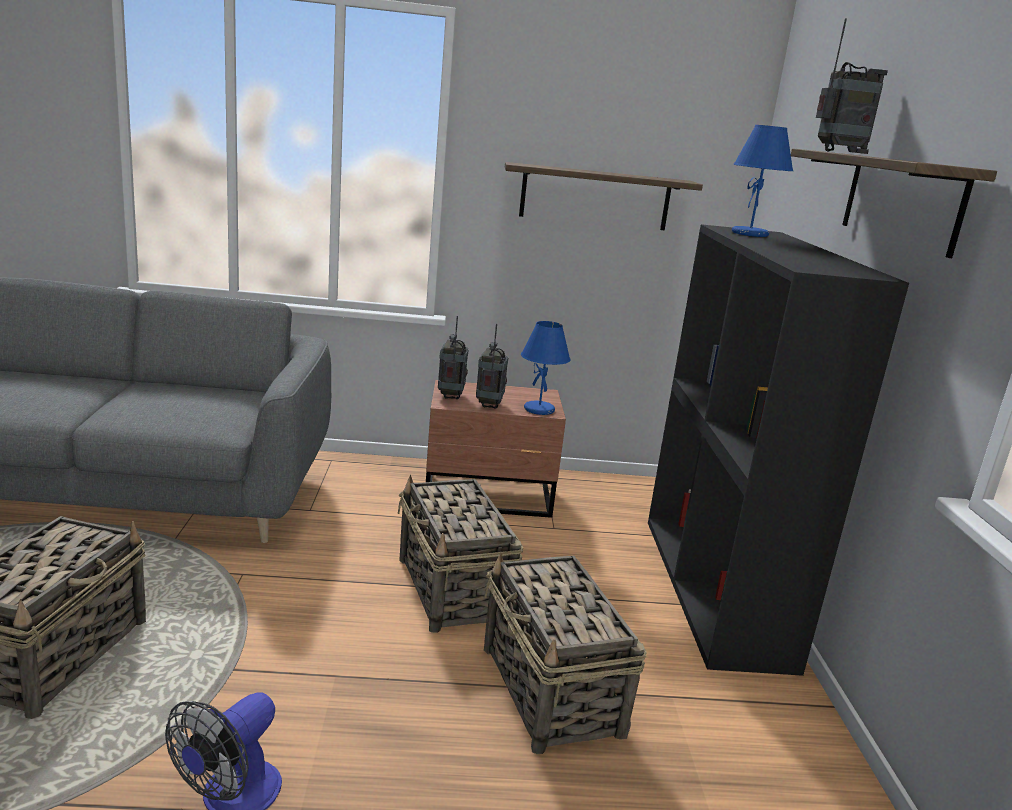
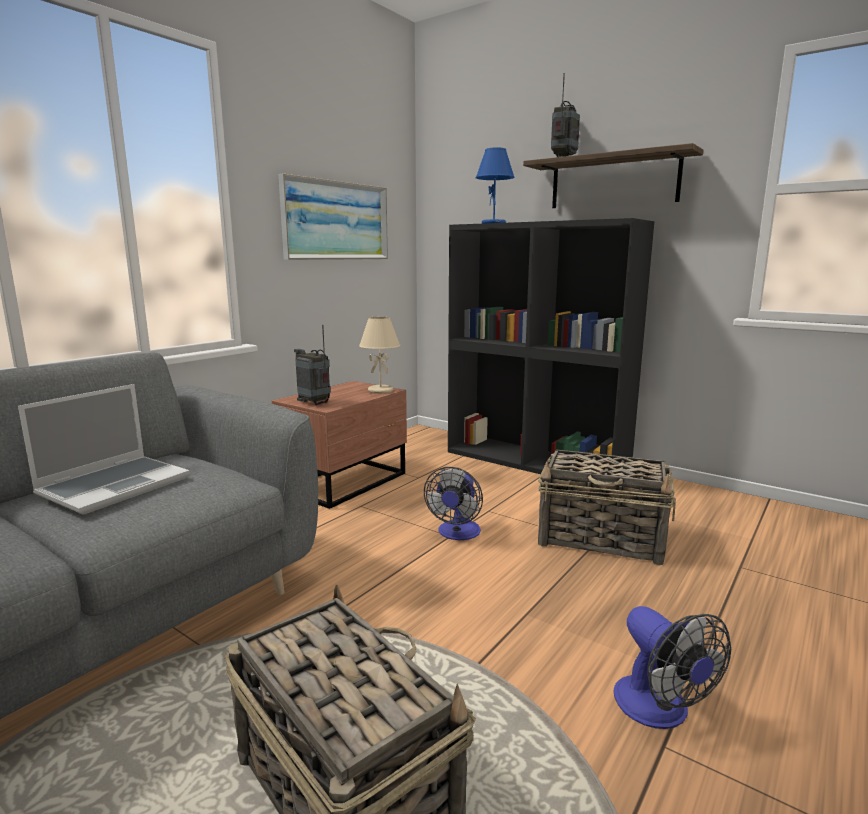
camera: 50 degrees left, 5 degrees down
basket [398,475,523,633] -> fan [424,467,483,540]
radio [476,324,508,409] -> none
shelf [505,162,703,231] -> picture [278,174,388,260]
blue table lamp [521,321,570,415] -> beige table lamp [359,317,400,394]
none -> laptop [18,384,190,515]

